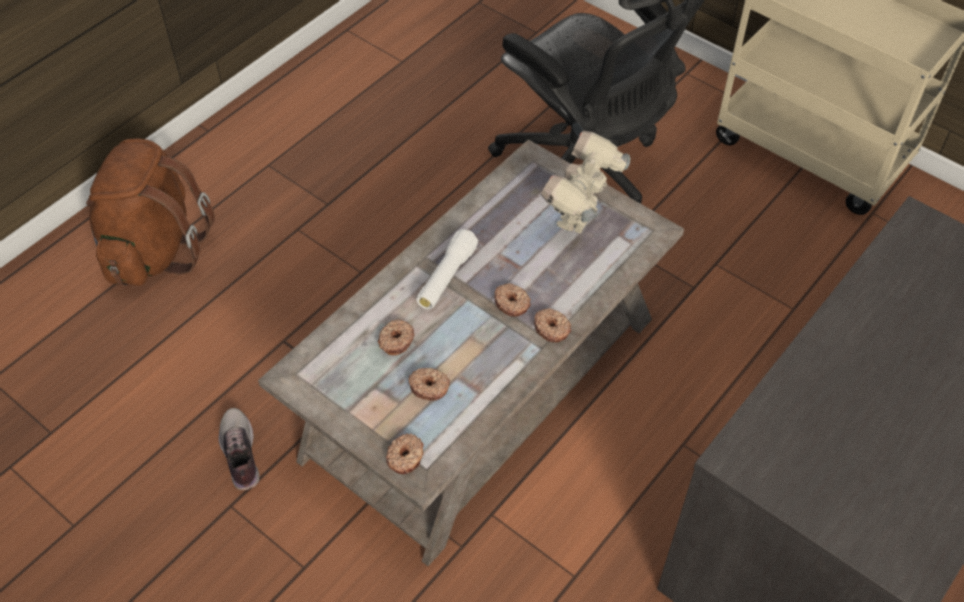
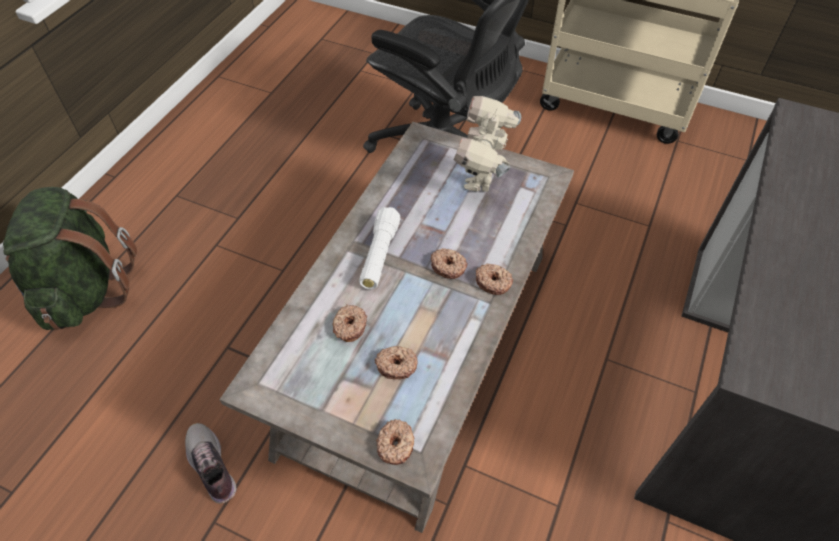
camera: 15 degrees left, 0 degrees up
brown backpack [86,139,215,286] -> green backpack [3,187,137,330]

